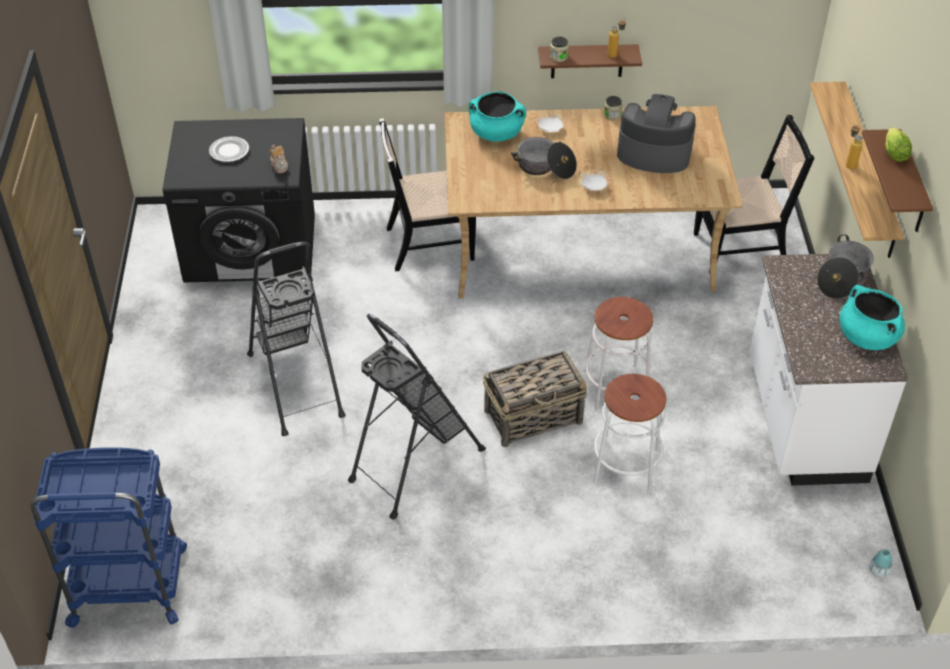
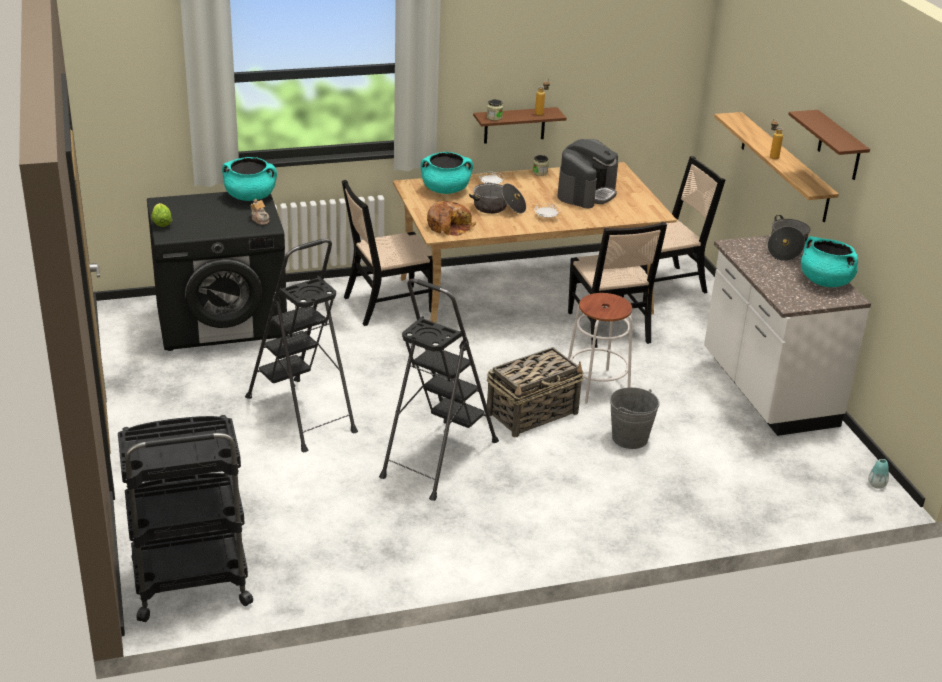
camera: 15 degrees left, 15 degrees down
blue cart [30,447,187,628] -> black cart [118,415,253,622]
plate [209,136,249,162] -> none
white stool [594,374,666,493] -> grey bucket [610,387,660,449]
coffee machine [617,94,696,173] -> coffee machine turned 120 degrees clockwise [557,139,618,208]
lettuce [885,127,912,162] -> lettuce moved to [151,203,172,227]
none -> turquoise cooking pot [222,157,277,201]
none -> bread [427,201,476,236]
none -> chair [568,222,667,351]

